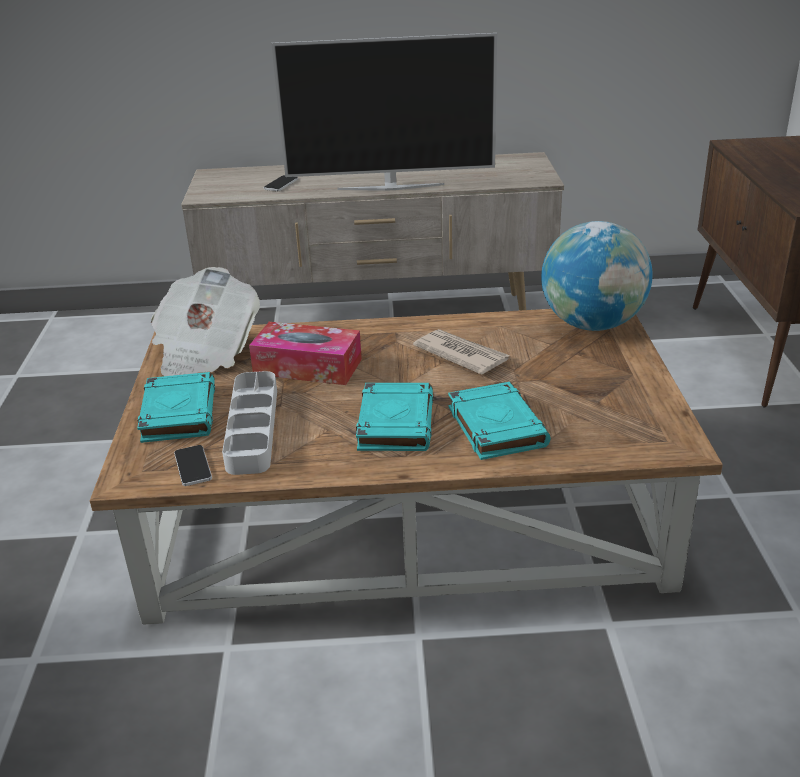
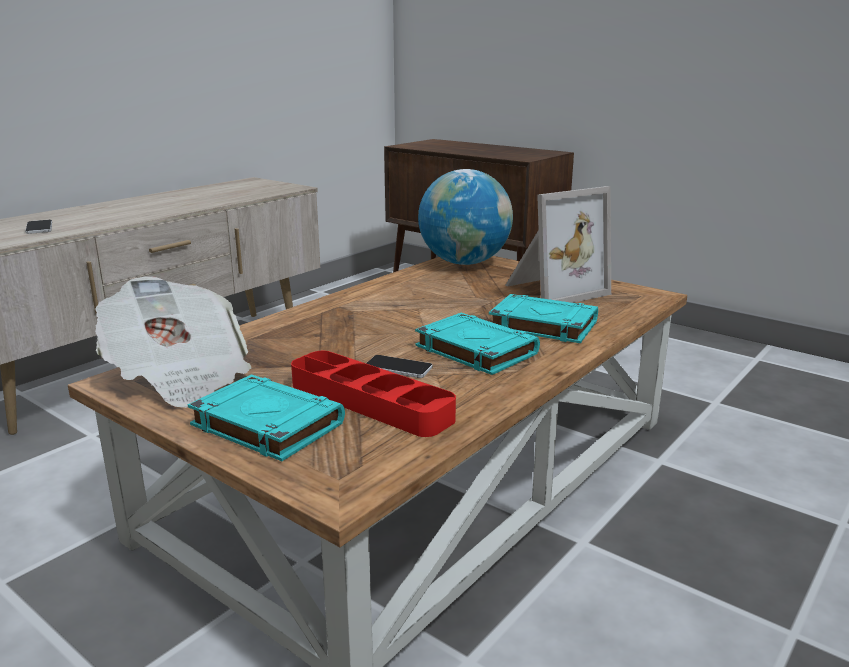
camera: 50 degrees left, 10 degrees down
phone [174,445,212,486] -> phone moved to [366,355,432,378]
grey tray [222,371,277,475] -> red tray [291,351,456,437]
tissue box [249,322,362,385] -> none
television [271,33,497,191] -> none
newspaper [413,329,510,375] -> none
none -> picture frame [505,186,611,303]

